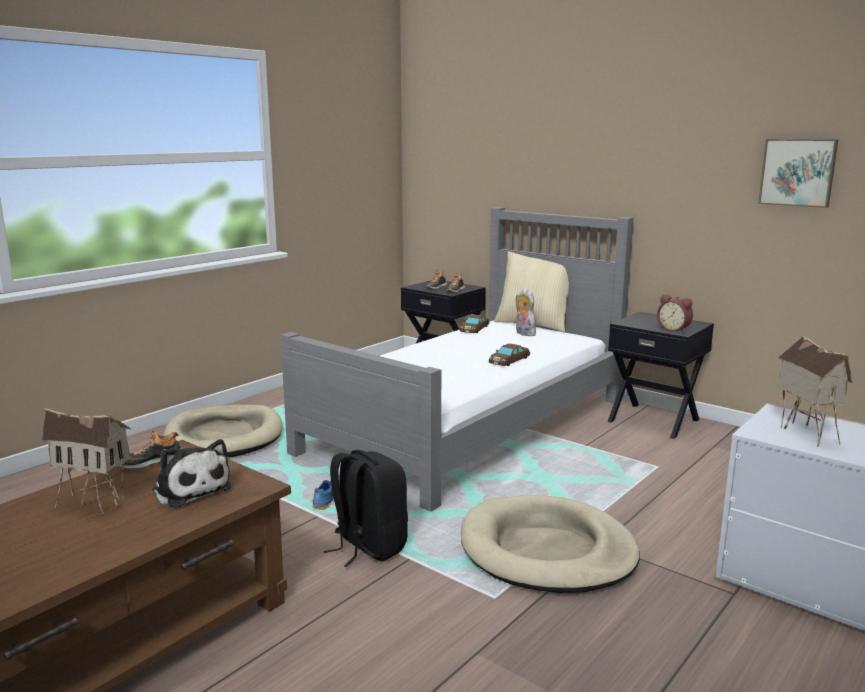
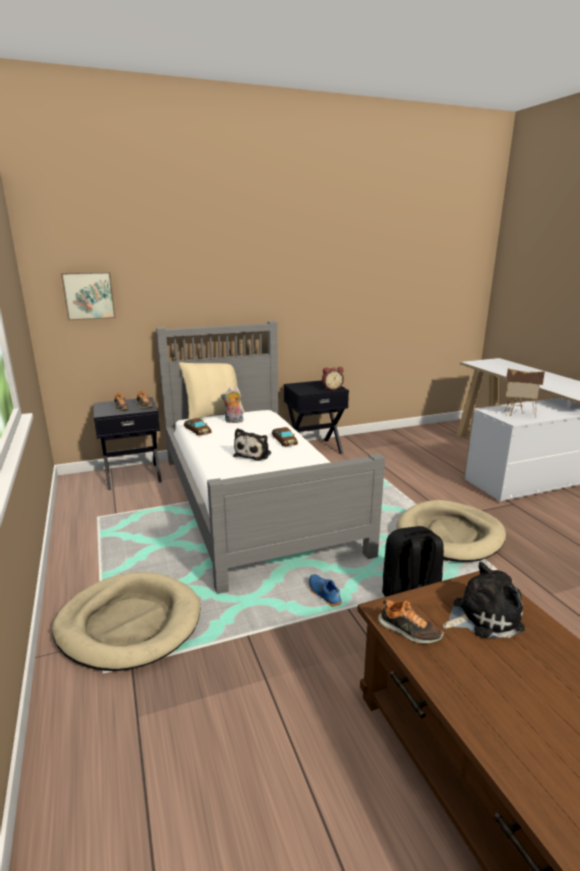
camera: 60 degrees left, 5 degrees up
toy house [42,408,131,514] -> none
shoe [119,430,181,469] -> shoe turned 60 degrees counterclockwise [378,600,444,644]
picture [758,139,838,208] -> picture moved to [61,272,116,320]
none -> plush toy [233,428,271,461]

